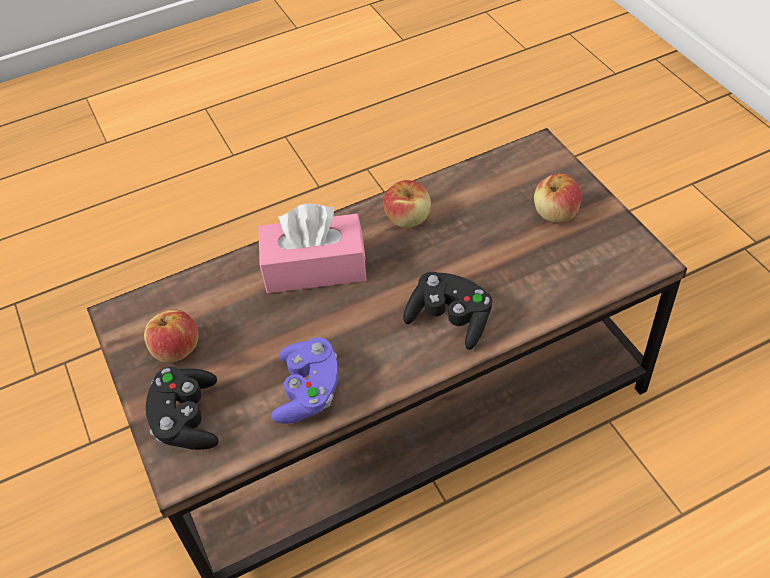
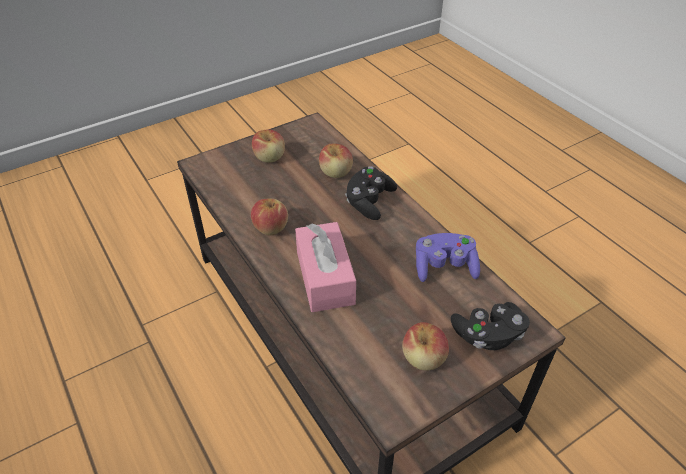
camera: 100 degrees left, 5 degrees down
none -> apple [319,144,353,178]

